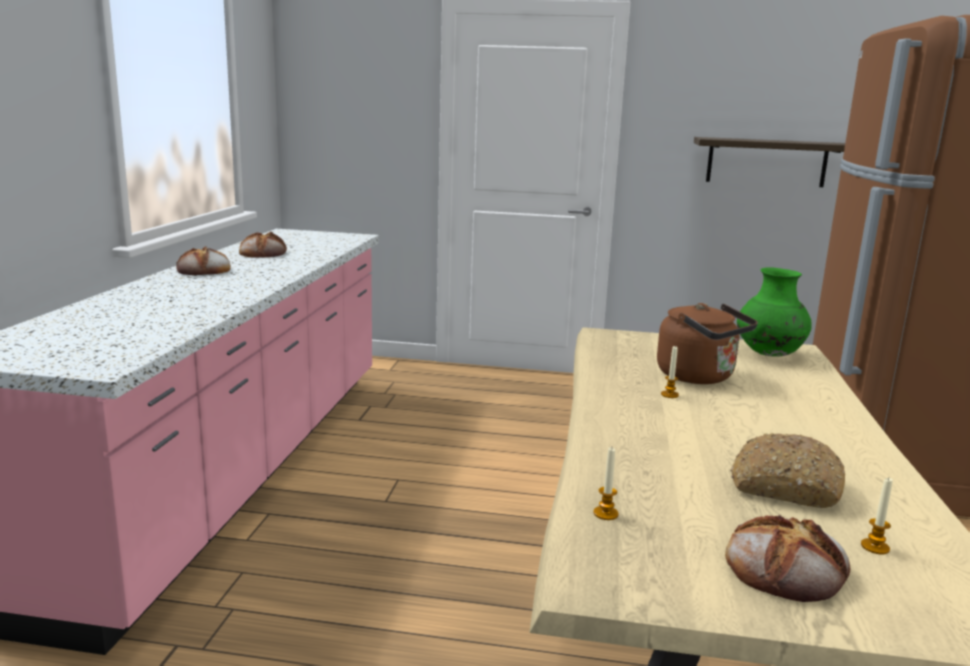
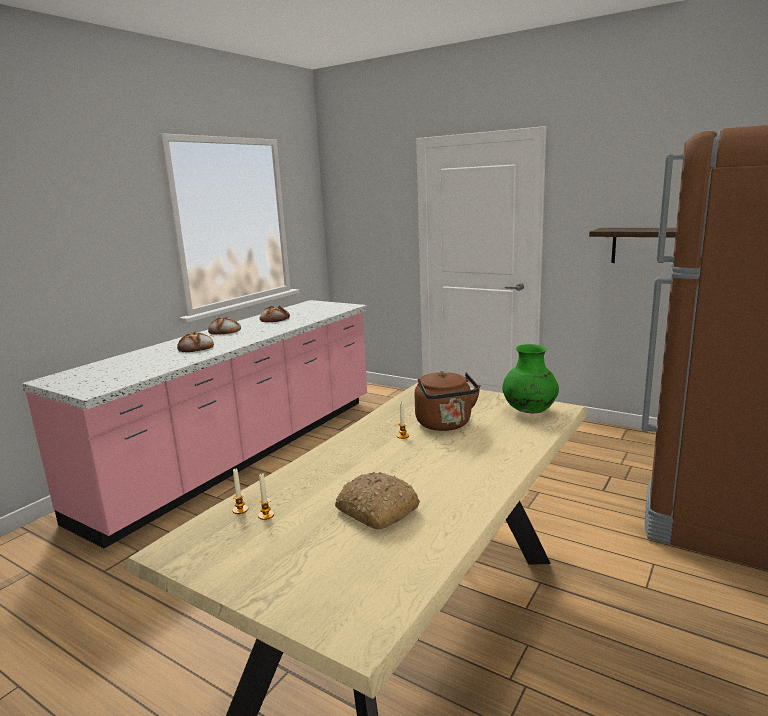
camera: 25 degrees right, 0 degrees up
bread [725,515,851,602] -> bread moved to [177,332,214,352]
candle [861,478,893,554] -> candle moved to [258,474,274,520]

